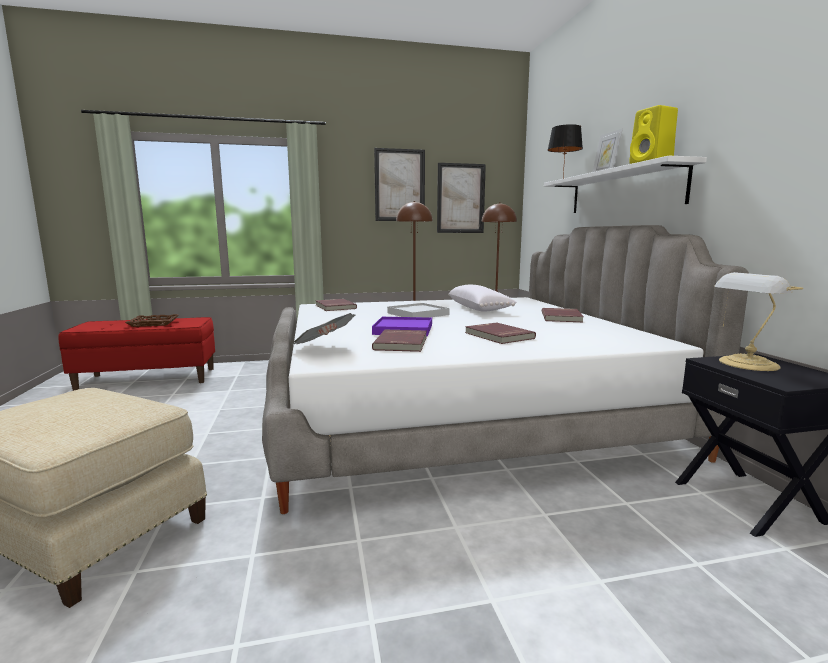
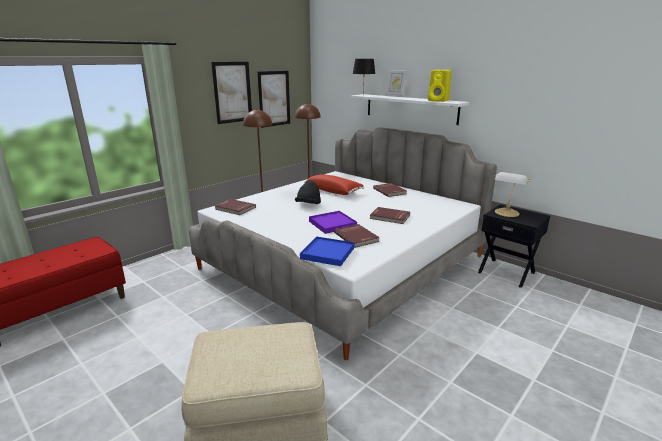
camera: 35 degrees left, 10 degrees up
brown tray [125,314,178,327] -> none
newspaper [291,313,355,345] -> blue tray [300,236,354,266]
white tray [387,303,450,318] -> black hat [295,180,321,204]
white pillow [448,285,517,312] -> red pillow [304,174,364,195]

